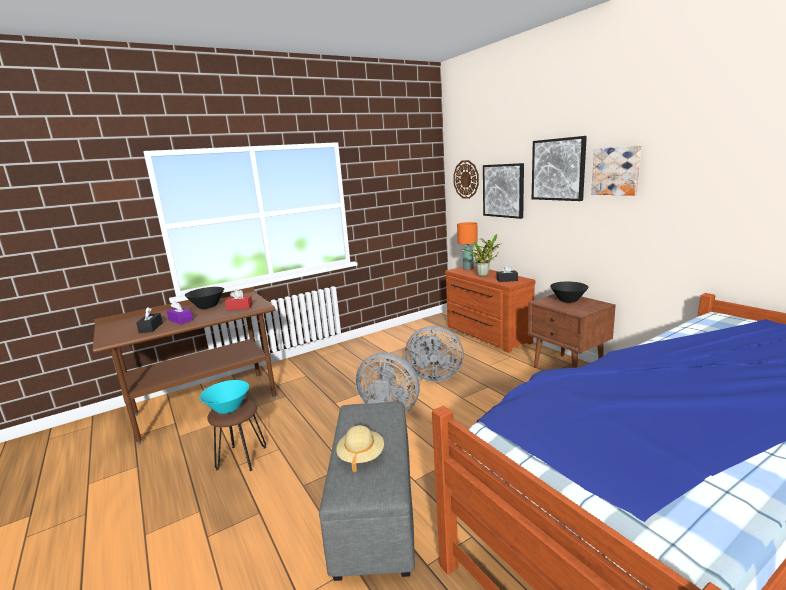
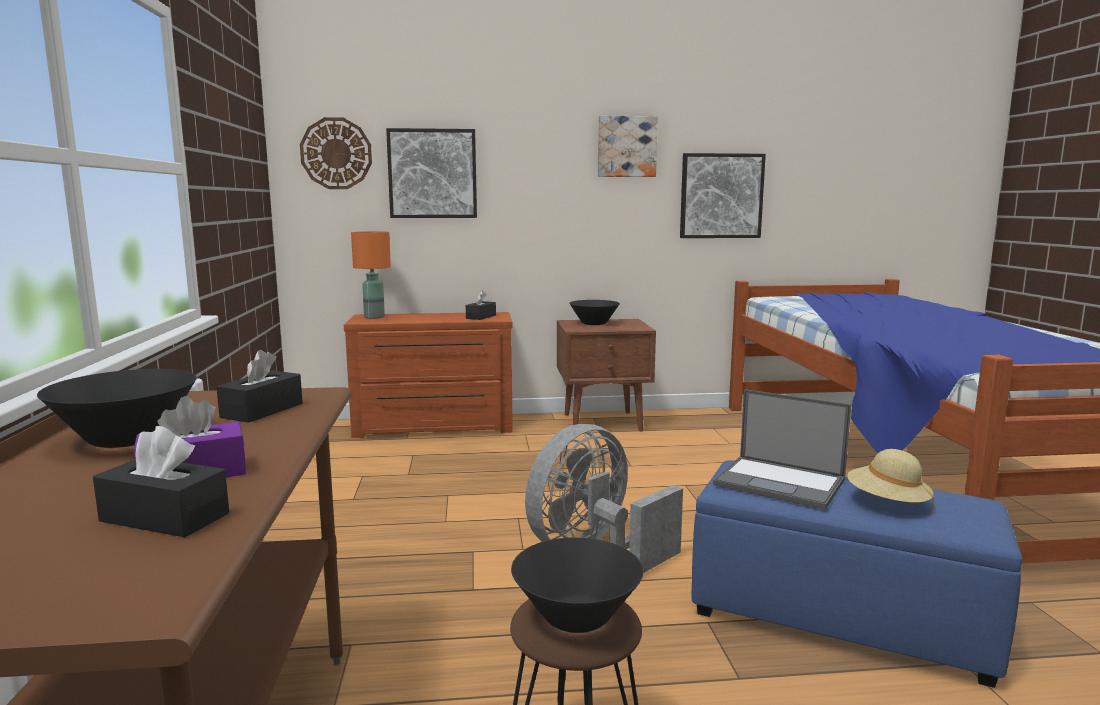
camera: 65 degrees left, 5 degrees down
turquoise bowl [200,380,249,414] -> black bowl [511,537,643,633]
red tissue box [225,289,253,310] -> black tissue box [217,350,303,423]
grey ottoman [319,402,415,581] -> blue ottoman [692,460,1022,688]
grey fan [405,326,464,382] -> none
potted plant [463,234,500,277] -> none
picture [532,136,587,201] -> picture moved to [680,153,766,238]
none -> laptop [713,389,851,510]

